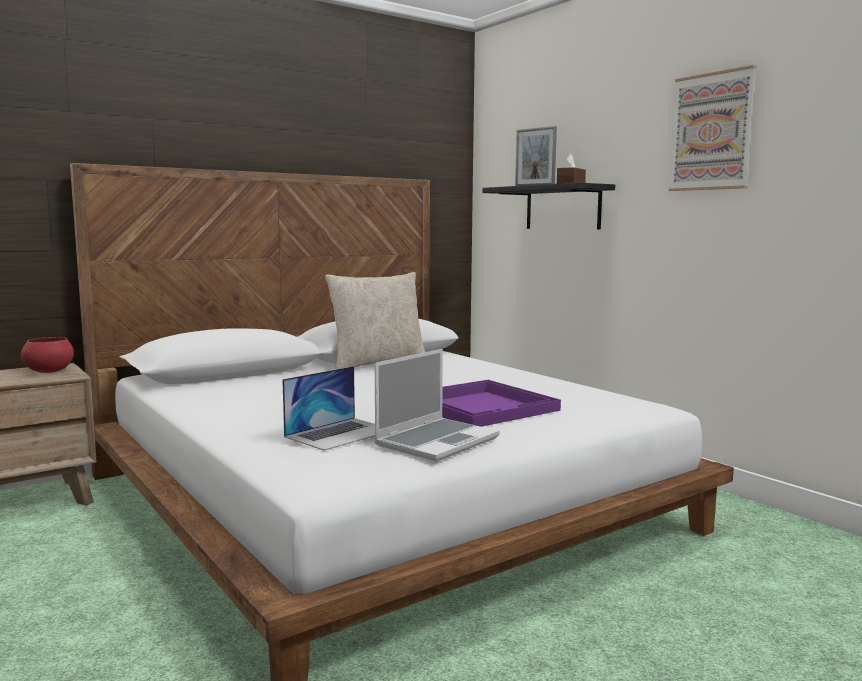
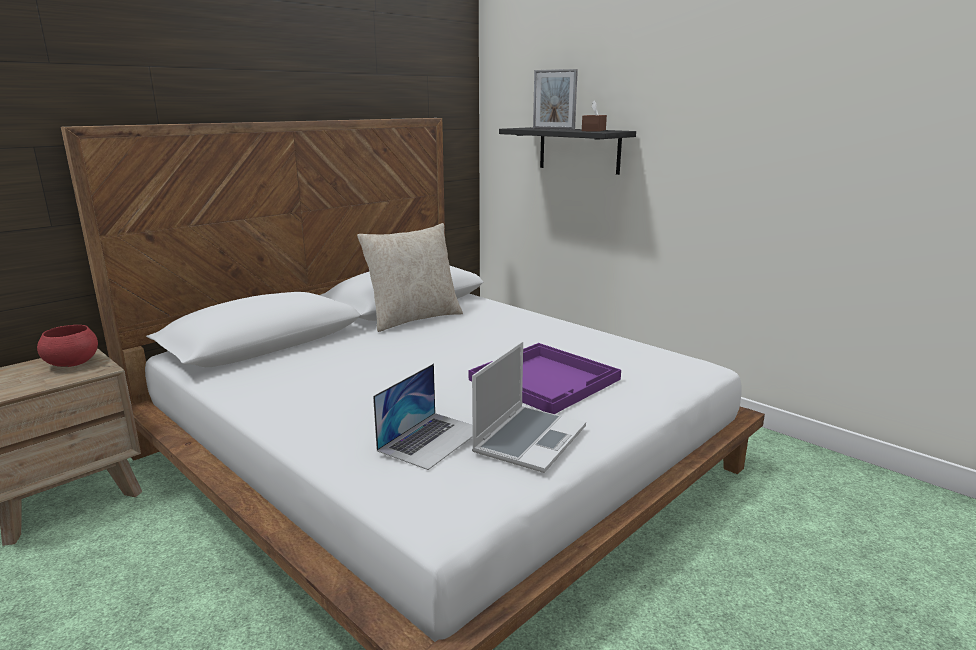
camera: 10 degrees left, 10 degrees up
picture [669,65,756,191] -> none

